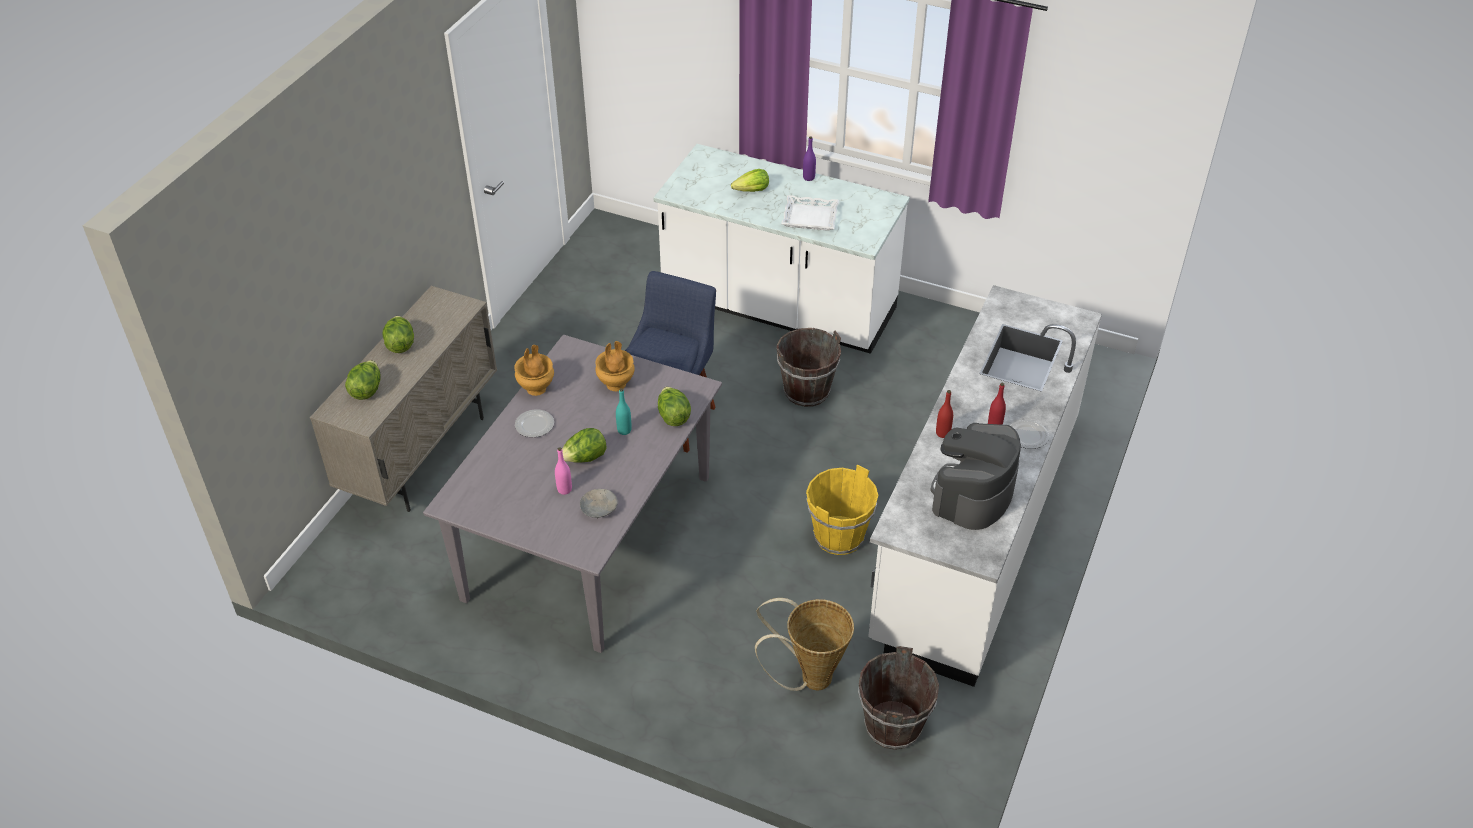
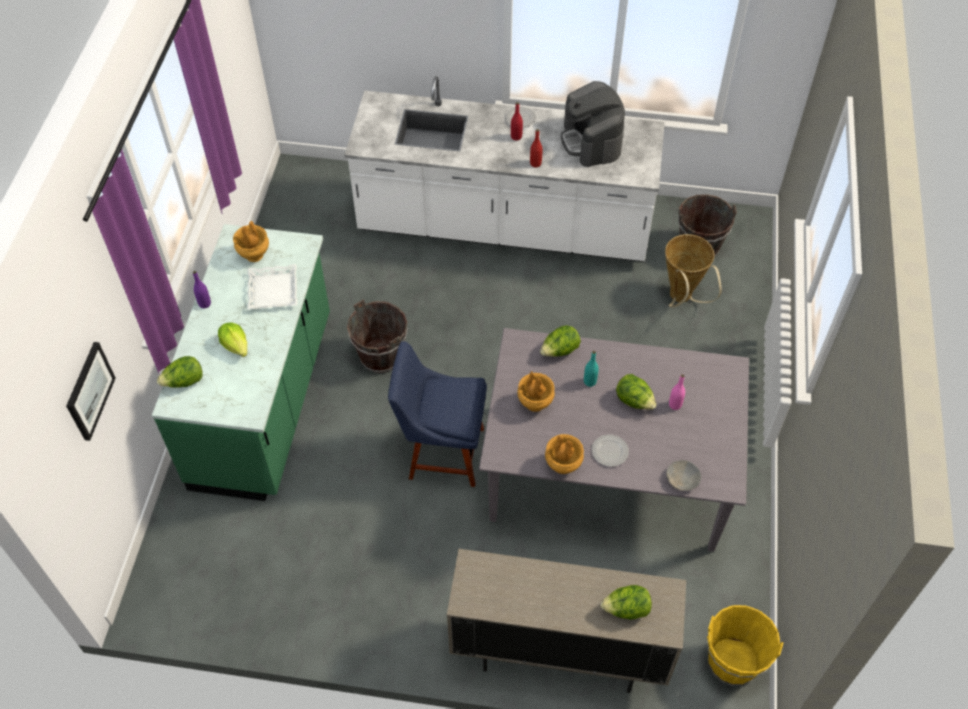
camera: 105 degrees left, 10 degrees up
lettuce [383,316,414,353] -> lettuce moved to [157,356,203,388]
grey bowl [580,489,618,518] -> grey bowl moved to [666,460,701,491]
white counter [654,144,910,354] -> green counter [152,224,330,501]
yellow bucket [806,465,878,555] -> yellow bucket moved to [707,605,784,686]
coffee machine [930,423,1021,530] -> coffee machine turned 60 degrees clockwise [561,81,625,167]
none -> picture [66,342,116,441]
none -> brown vase [233,221,269,262]

